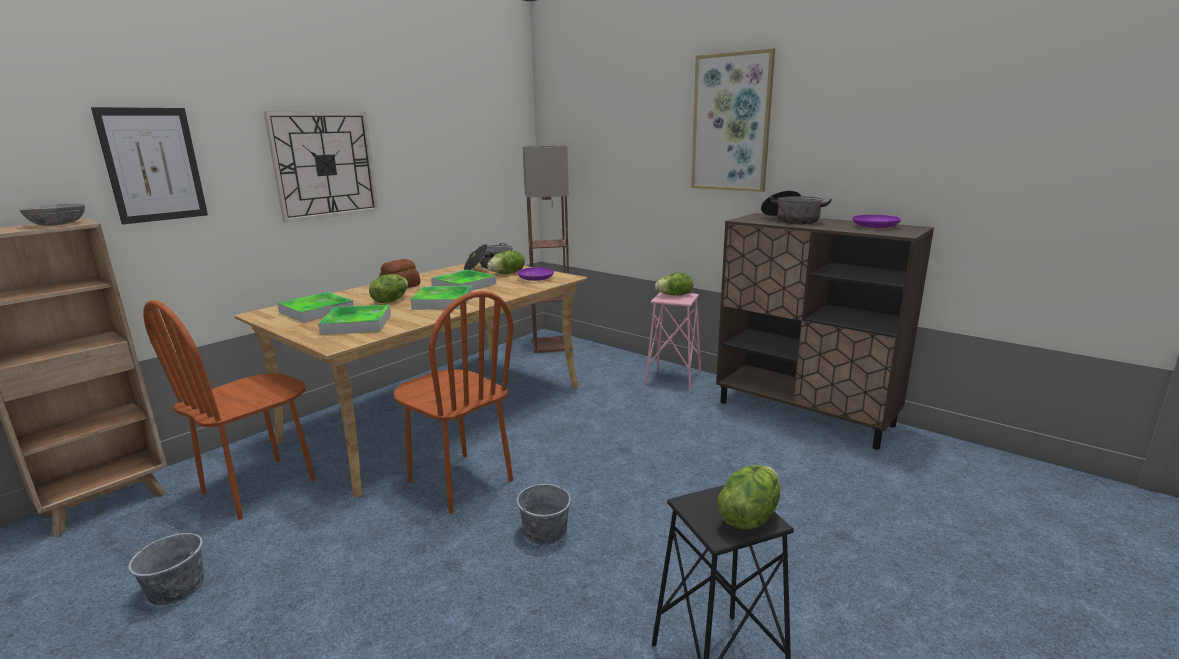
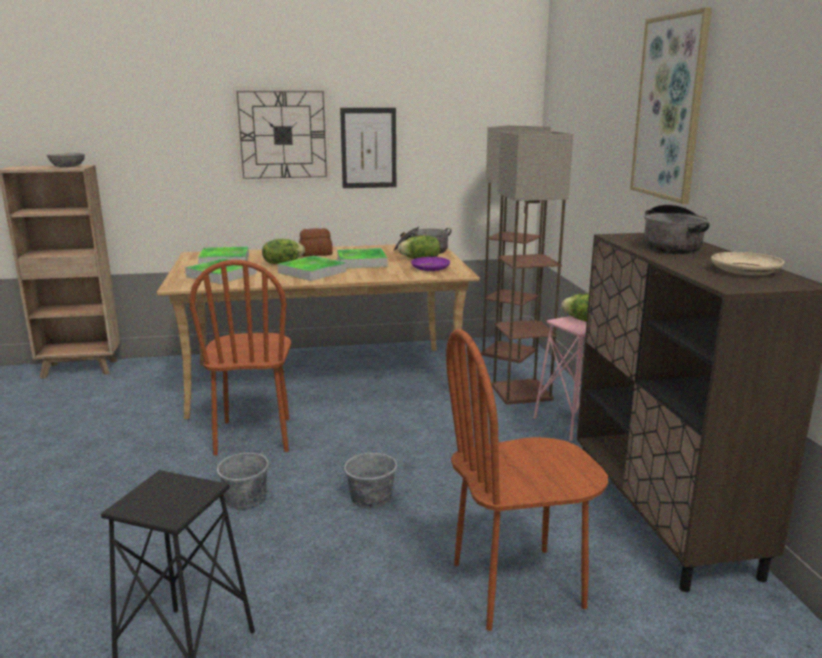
camera: 40 degrees right, 0 degrees up
picture [91,107,208,224] -> picture moved to [340,108,396,188]
grey bucket [128,522,204,605] -> grey bucket moved to [344,439,397,508]
brown chair [143,300,316,520] -> brown chair moved to [446,329,608,631]
lettuce [717,465,780,530] -> none
purple plate [852,215,901,228] -> beige plate [711,252,784,275]
none -> floor lamp [491,131,573,405]

